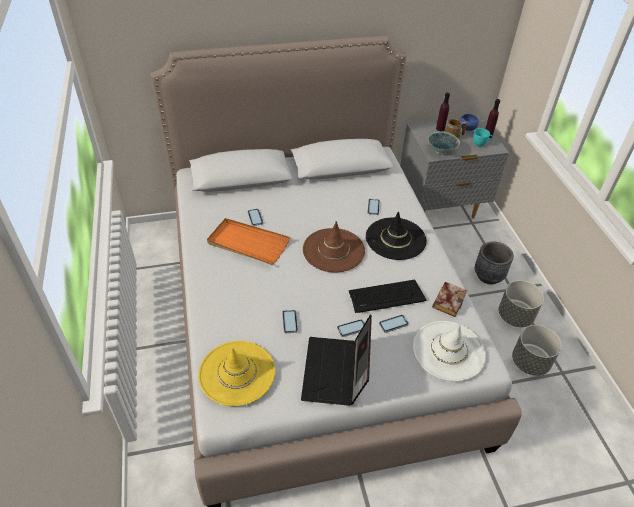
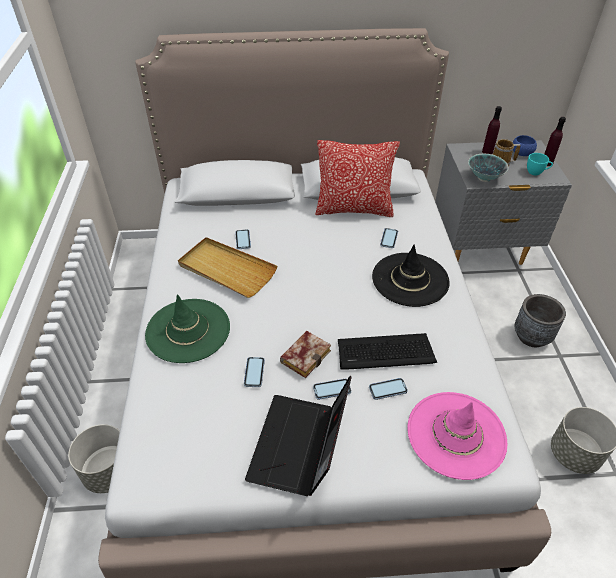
camera: 10 degrees right, 0 degrees up
yellow hat [198,341,275,406] -> none
orange tray [207,218,290,265] -> beige tray [178,237,277,298]
brown hat [303,221,365,272] -> none
white hat [412,321,486,381] -> pink hat [407,392,507,480]
book [432,282,467,317] -> book moved to [280,331,331,378]
grey planter [498,280,544,327] -> grey planter moved to [68,424,120,493]
none -> green hat [145,294,230,363]
none -> pillow [316,140,400,217]

